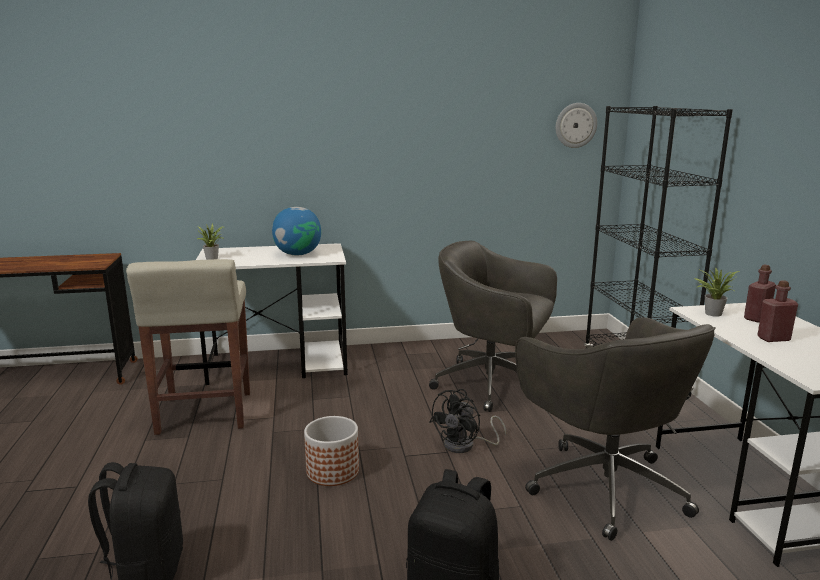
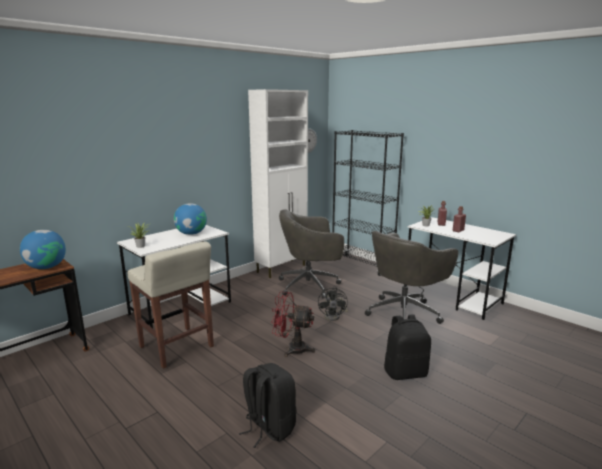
camera: 35 degrees left, 0 degrees up
planter [304,416,359,486] -> red fan [271,292,315,357]
grey office chair [515,317,716,541] -> grey office chair turned 105 degrees clockwise [365,231,458,324]
none -> globe [20,230,66,269]
none -> white cabinet [248,89,308,278]

